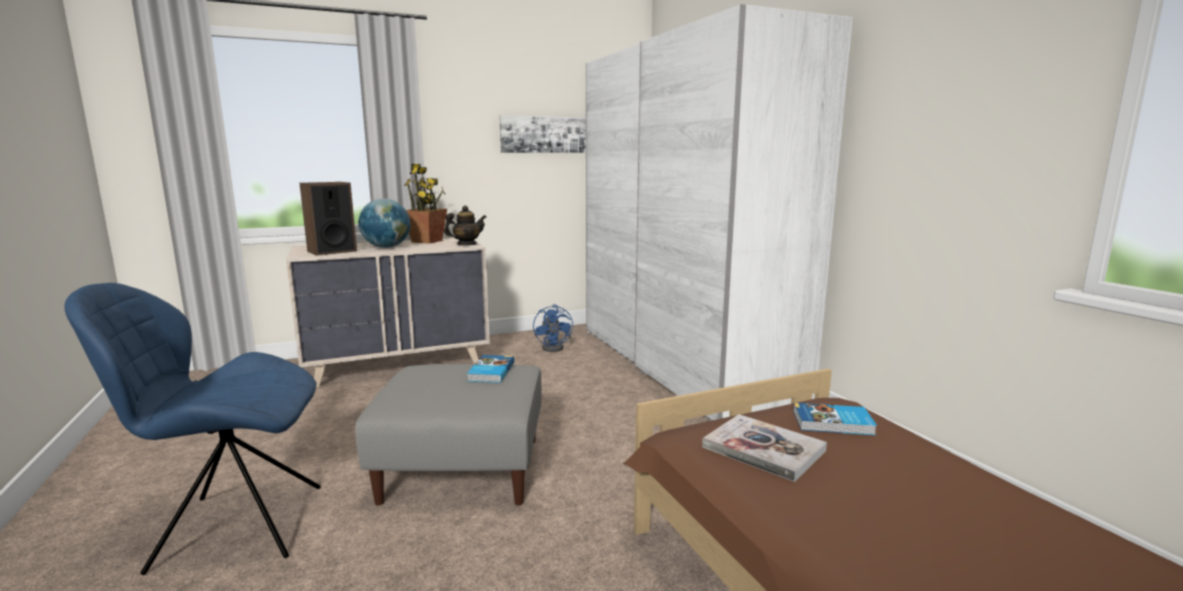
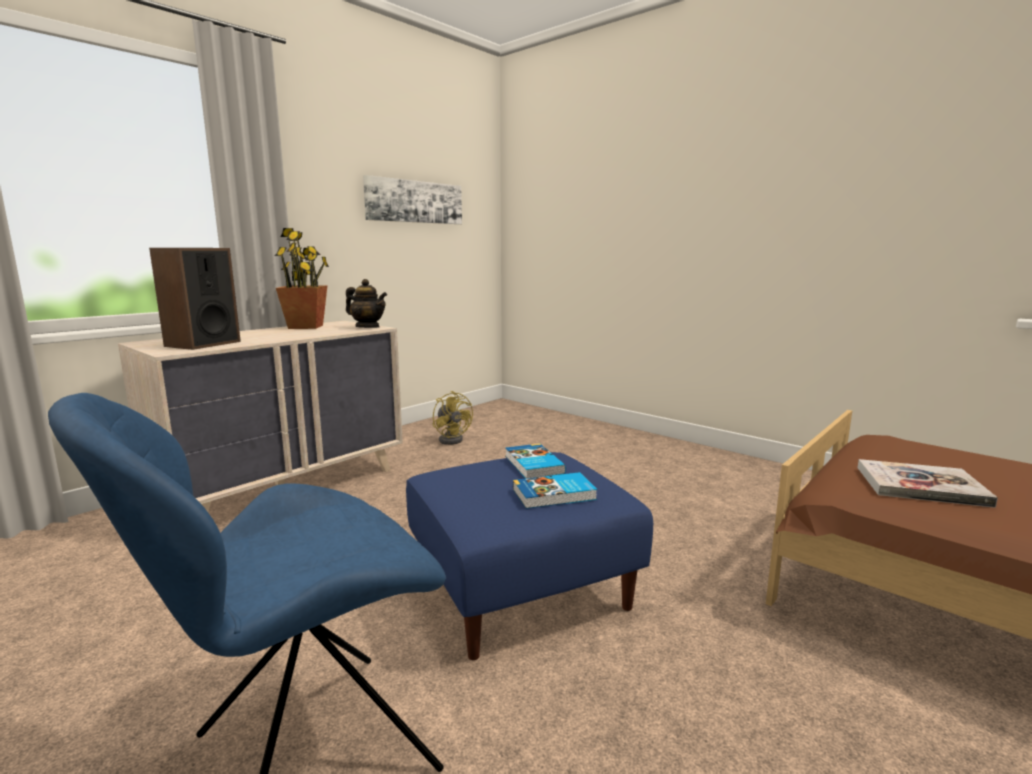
camera: 25 degrees left, 0 degrees up
grey ottoman [355,364,542,506] -> blue ottoman [406,452,653,660]
globe [359,198,411,248] -> none
teapot [444,205,486,245] -> teapot turned 75 degrees clockwise [346,279,387,328]
blue fan [533,304,573,352] -> yellow fan [433,391,473,445]
white wardrobe [586,4,853,421] -> none
book [793,403,877,435] -> book moved to [513,472,597,509]

